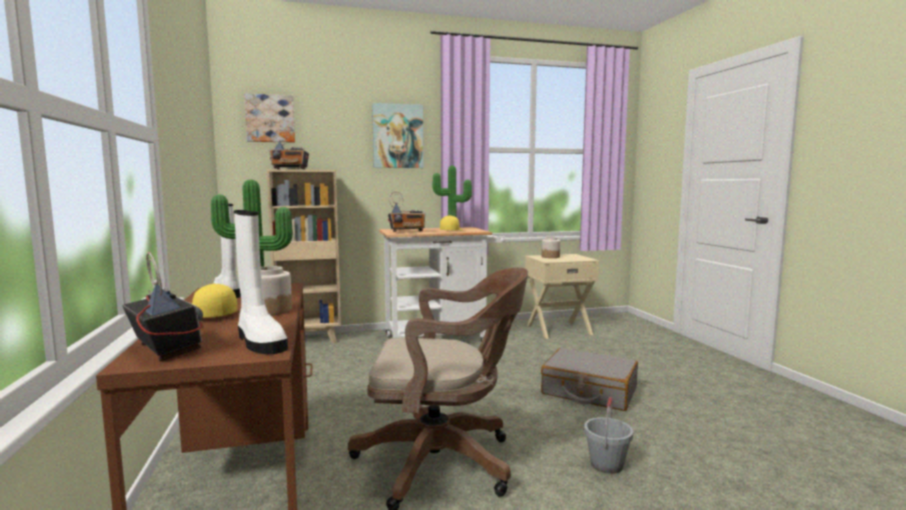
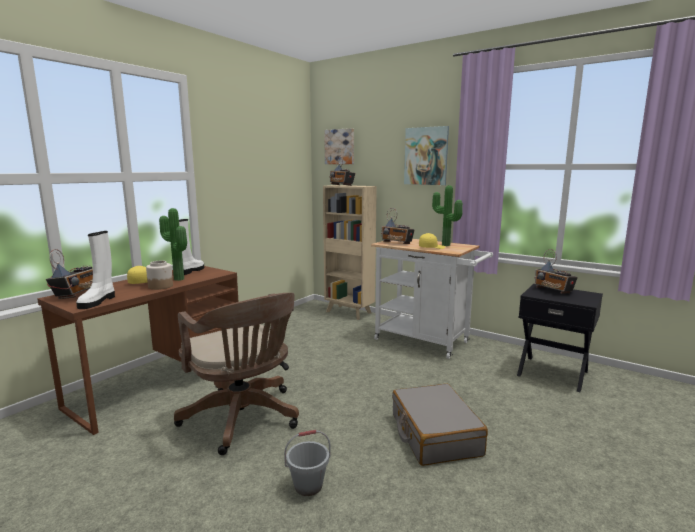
camera: 50 degrees right, 5 degrees up
beige nightstand [525,254,599,339] -> black nightstand [517,284,603,392]
jar [542,237,560,258] -> radio [535,249,578,294]

